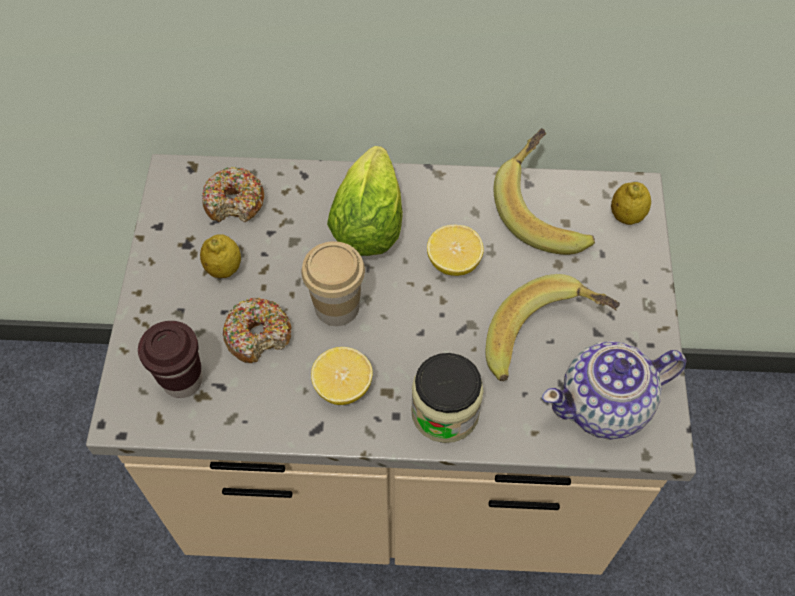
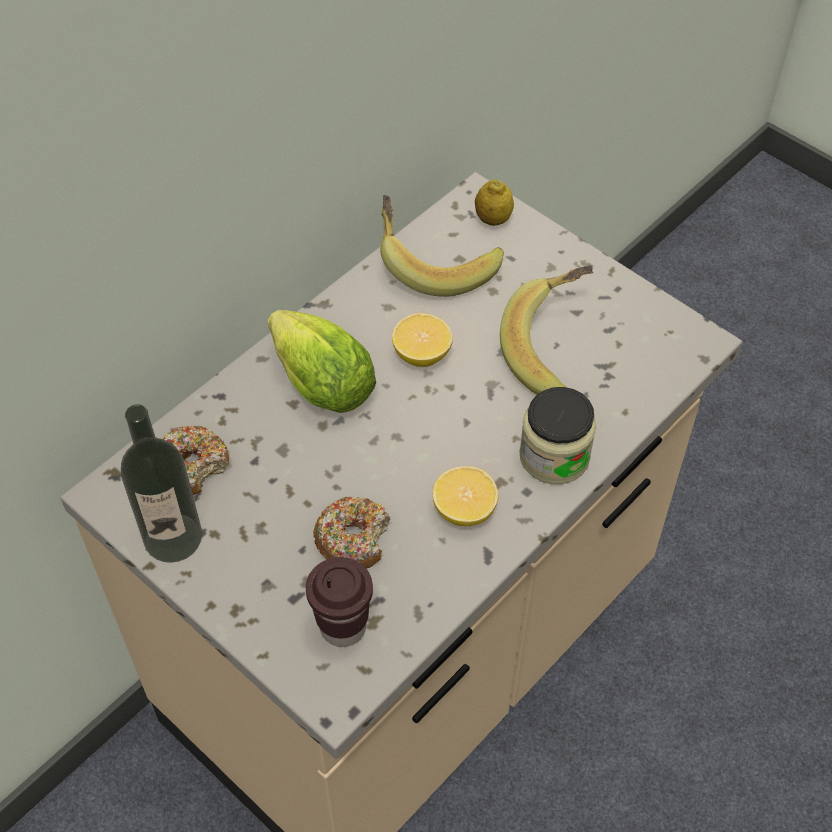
camera: 50 degrees left, 5 degrees down
lemon [200,234,241,278] -> none
cup [301,241,365,326] -> none
teapot [542,341,686,440] -> none
none -> bottle [121,404,202,563]

